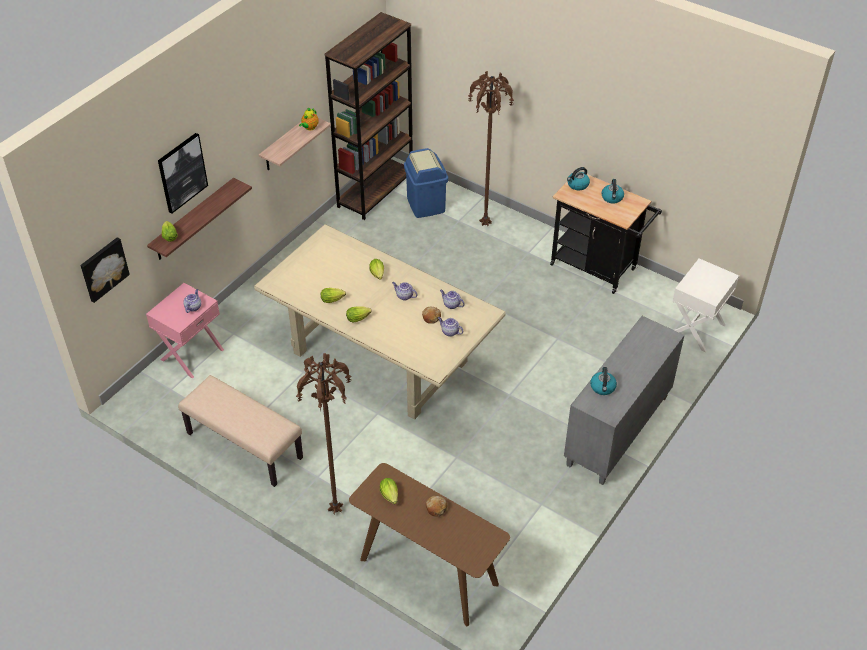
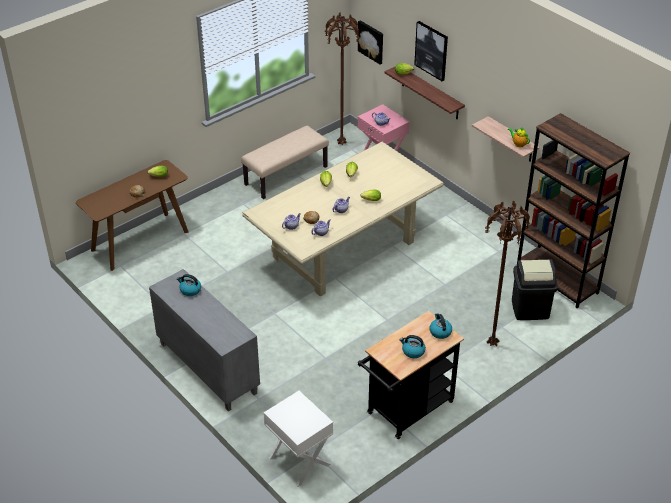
camera: 105 degrees right, 5 degrees down
brown floor lamp [296,353,351,514] -> brown floor lamp moved to [325,12,360,145]
blue trash can [404,148,448,218] -> black trash can [512,259,558,320]

